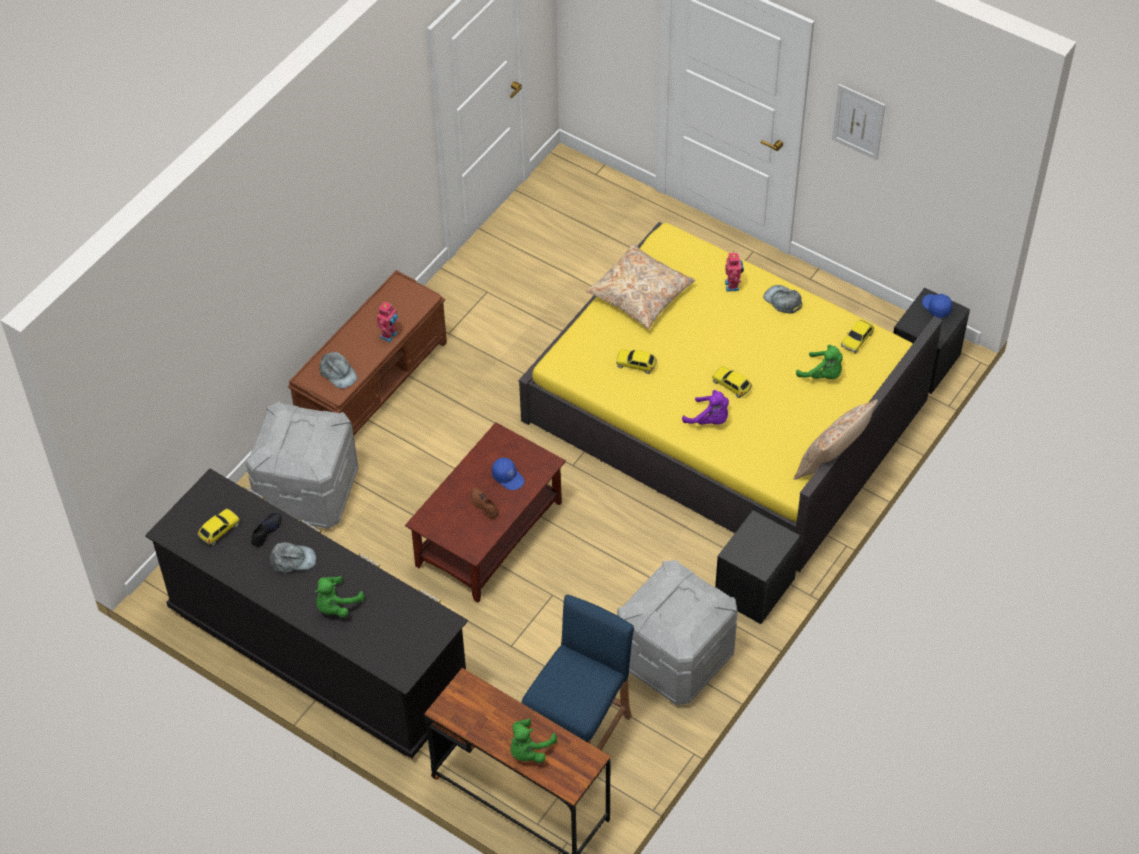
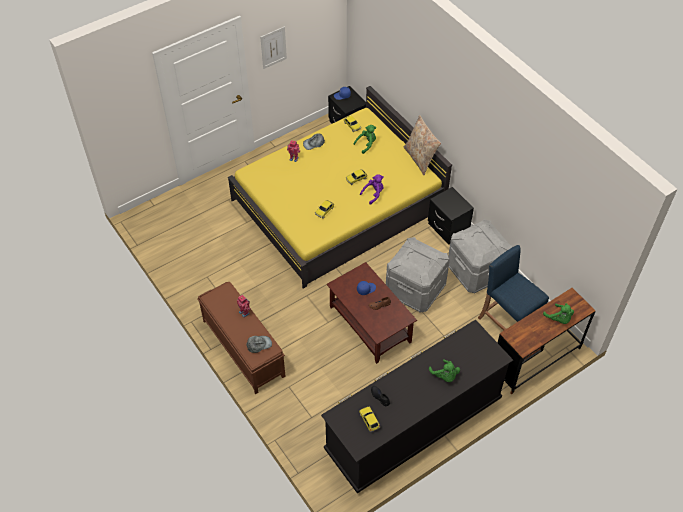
camera: 70 degrees left, 0 degrees up
grey storage box [246,402,358,529] -> grey storage box moved to [386,237,450,313]
grey cap [270,542,316,573] -> none
beige pillow [586,243,695,329] -> none

